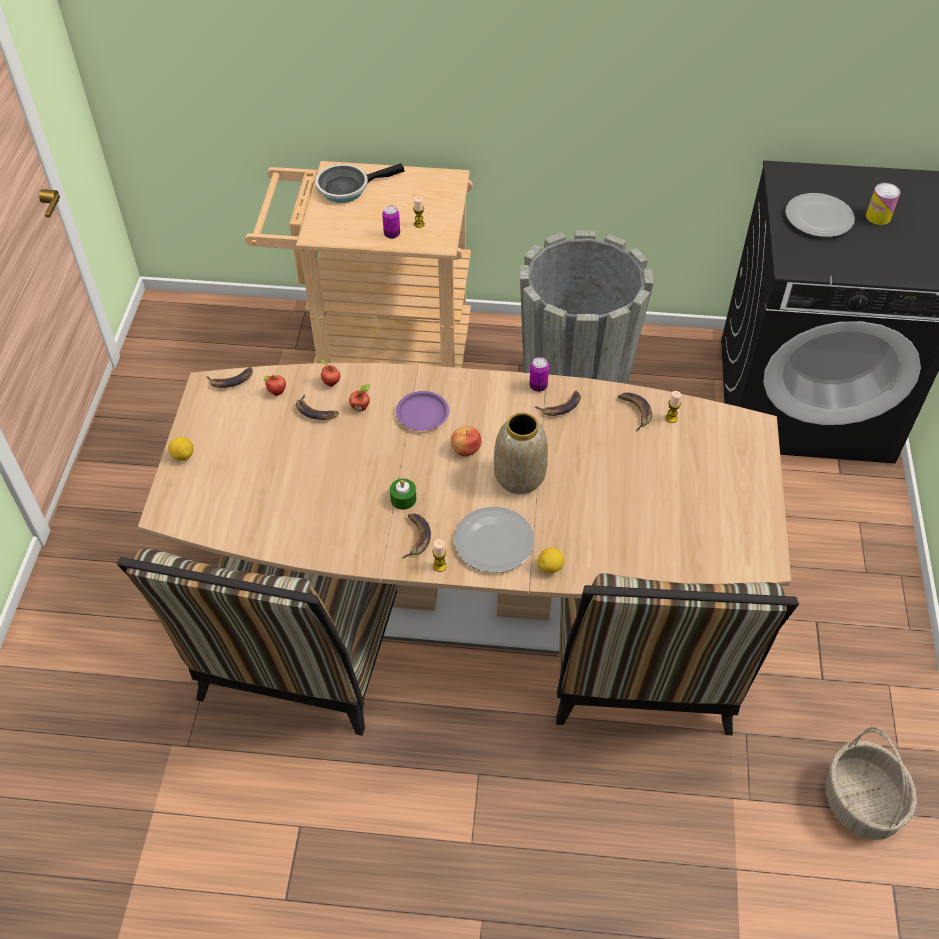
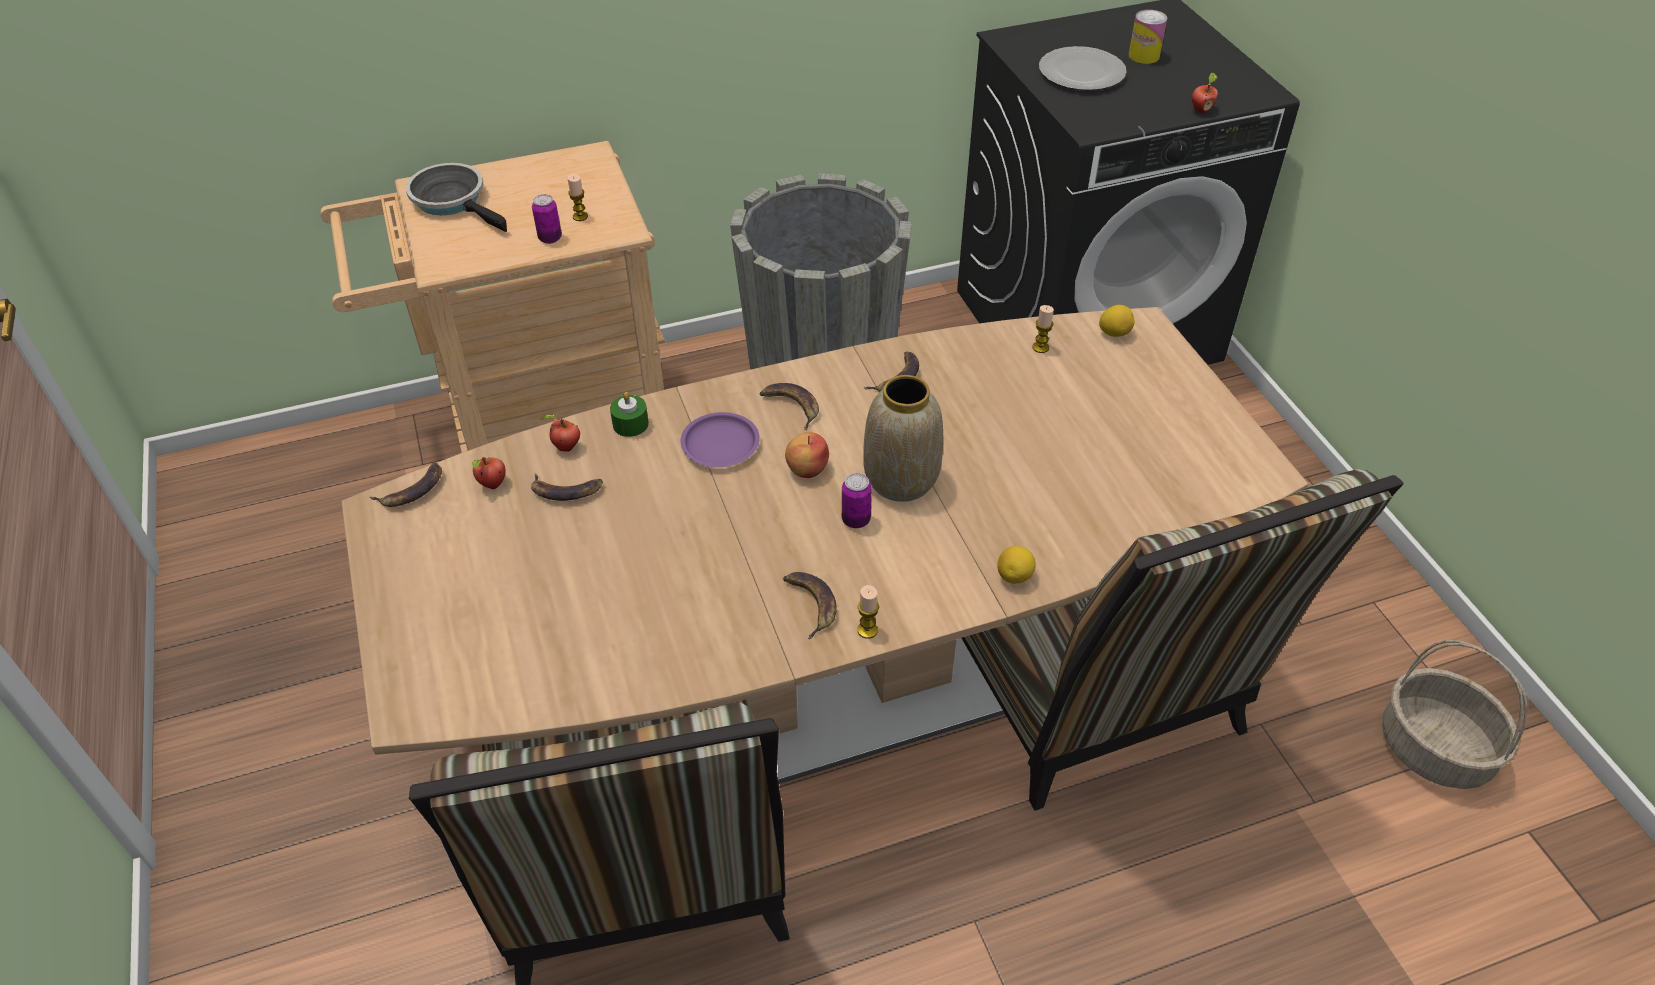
camera: 25 degrees left, 5 degrees down
lemon [168,437,193,461] -> lemon moved to [1099,305,1135,337]
frying pan [315,163,405,203] -> frying pan turned 90 degrees clockwise [406,163,507,232]
apple [349,384,370,411] -> apple moved to [1191,73,1218,113]
green candle [390,479,416,510] -> green candle moved to [610,392,649,437]
plate [454,507,535,573] -> none
can [529,357,549,392] -> can moved to [842,473,872,528]
banana [618,393,652,431] -> banana moved to [760,383,819,430]

